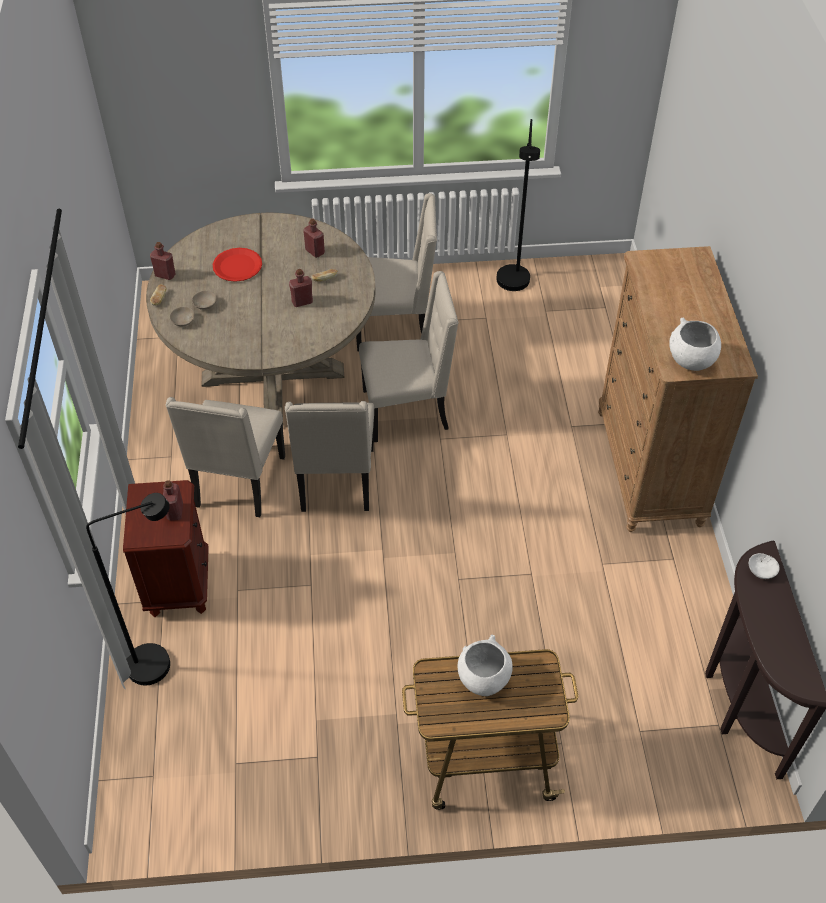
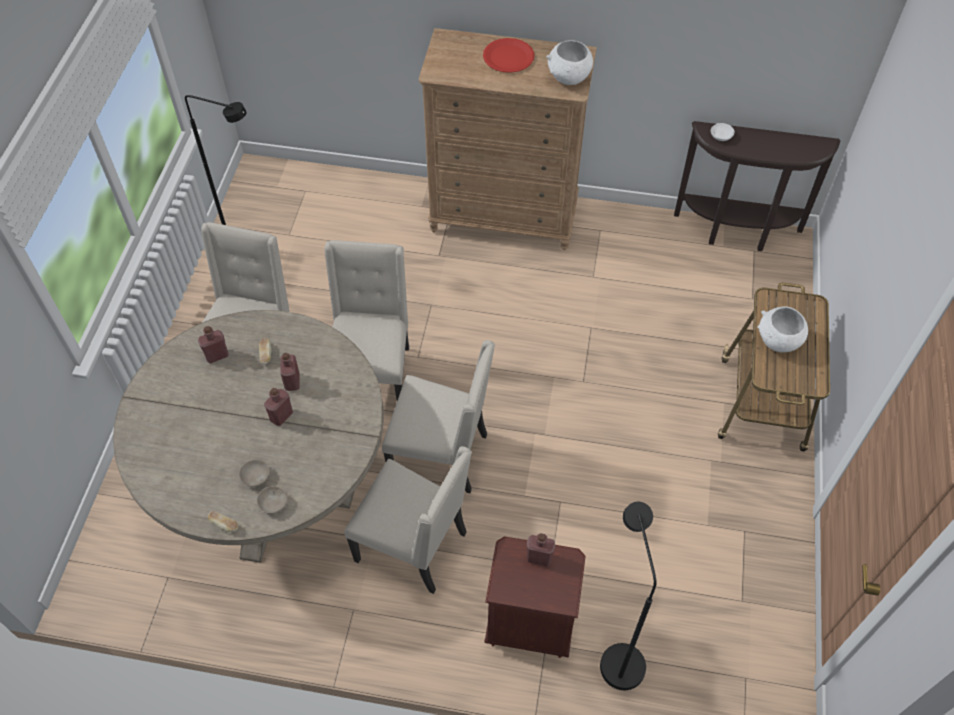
camera: 75 degrees left, 5 degrees up
red bottle [150,242,176,280] -> red bottle moved to [264,388,293,426]
red plate [213,248,262,282] -> red plate moved to [483,38,534,73]

